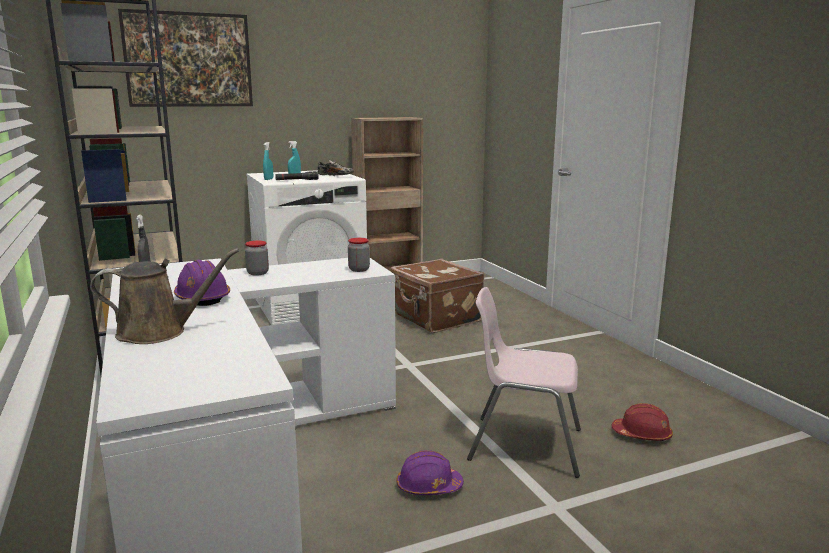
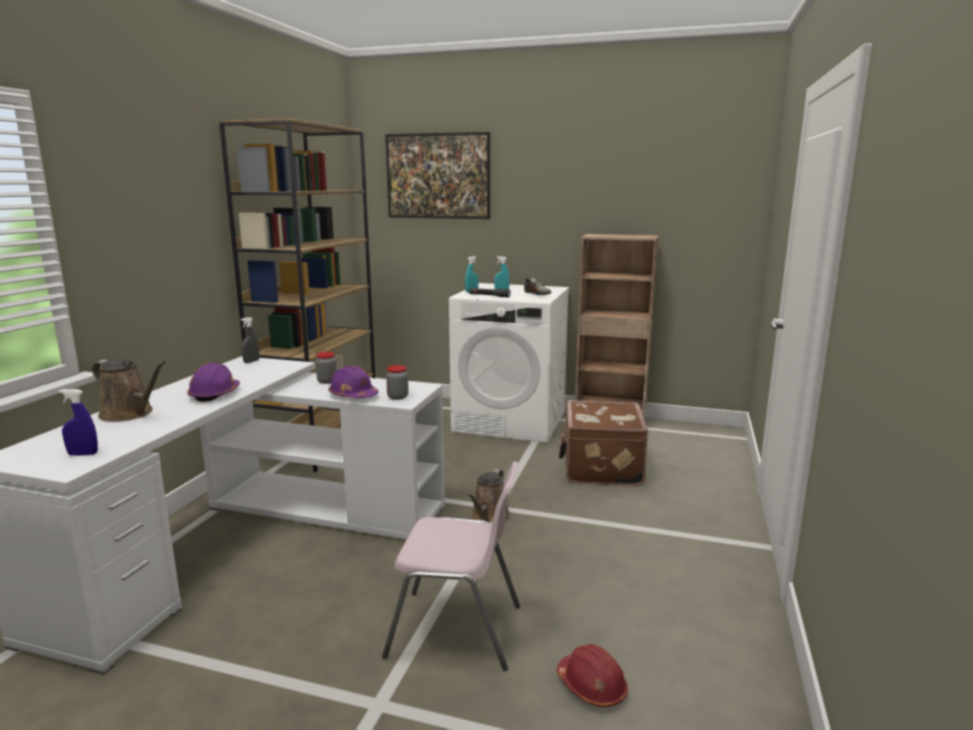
camera: 40 degrees right, 0 degrees up
purple hard hat [397,450,464,495] -> purple hard hat moved to [328,365,379,398]
pink chair [467,287,581,478] -> pink chair turned 135 degrees clockwise [382,461,520,671]
none -> blue spray bottle [58,389,98,456]
none -> brown watering can [466,469,510,523]

